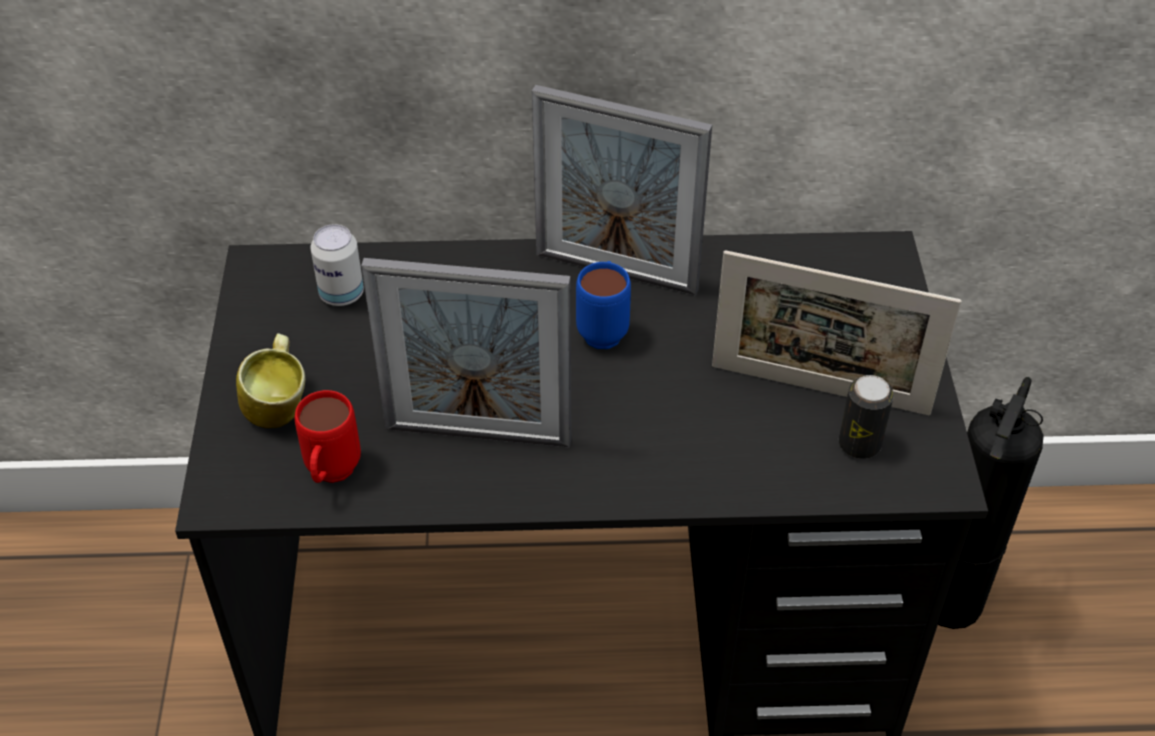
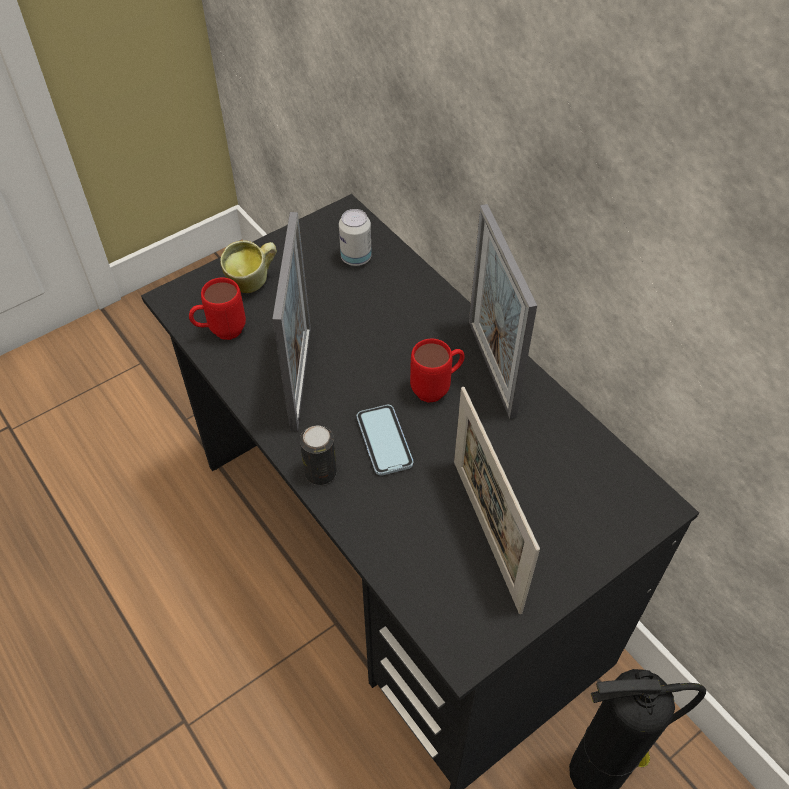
camera: 55 degrees right, 5 degrees up
picture frame [361,258,571,448] -> picture frame turned 150 degrees counterclockwise [272,212,311,431]
blue mug [576,261,631,349] -> red mug [410,339,465,403]
can [839,375,894,459] -> can moved to [300,426,337,485]
none -> phone [357,405,413,476]

